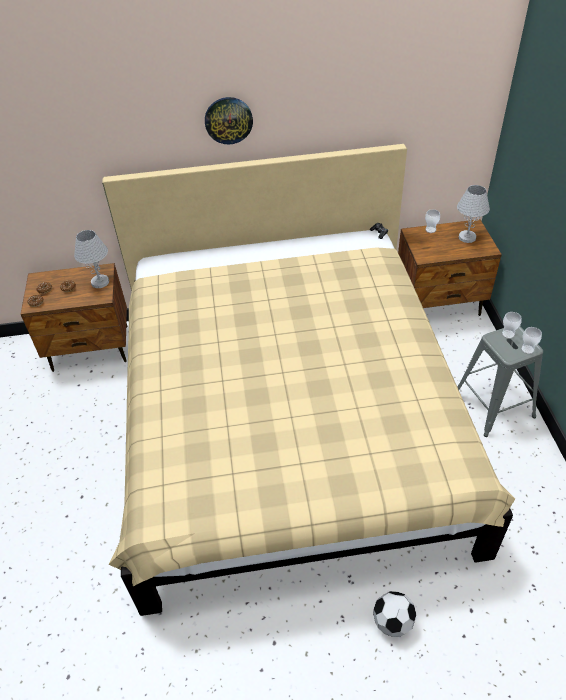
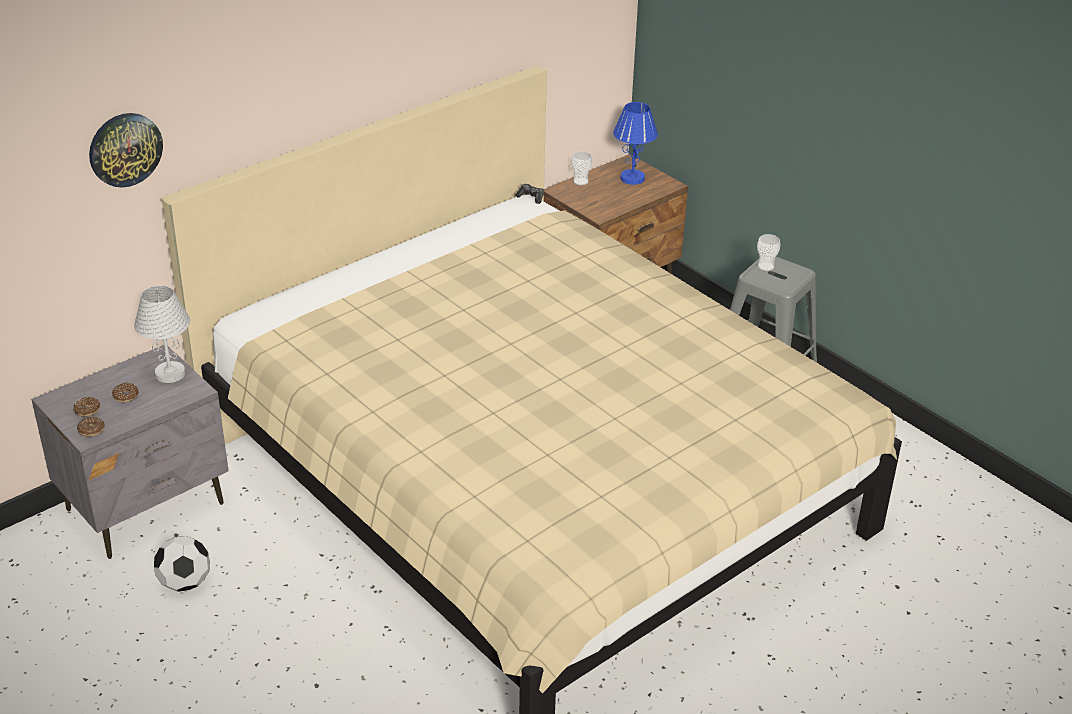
camera: 35 degrees left, 10 degrees down
brown nightstand [21,263,127,372] -> grey nightstand [31,345,229,559]
wall clock [205,97,253,145] -> wall clock moved to [89,113,163,188]
football [373,591,416,637] -> football moved to [154,536,210,592]
white table lamp [457,185,490,243] -> blue table lamp [613,102,658,185]
cup [521,327,542,354] -> none

